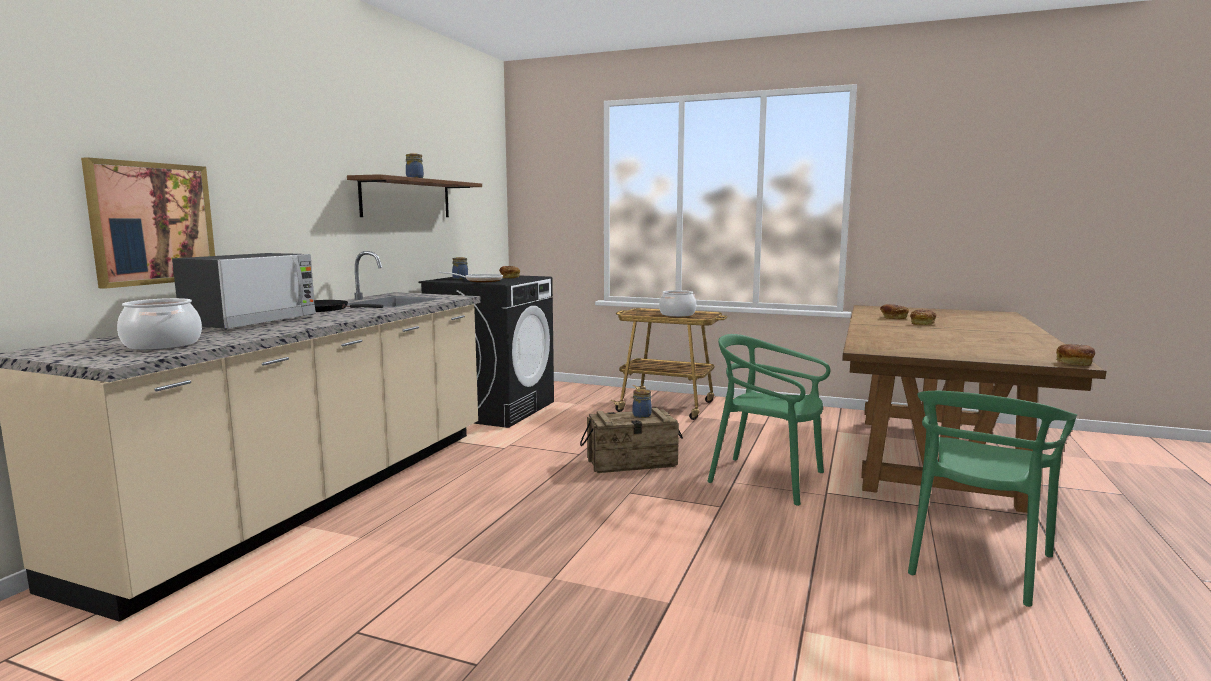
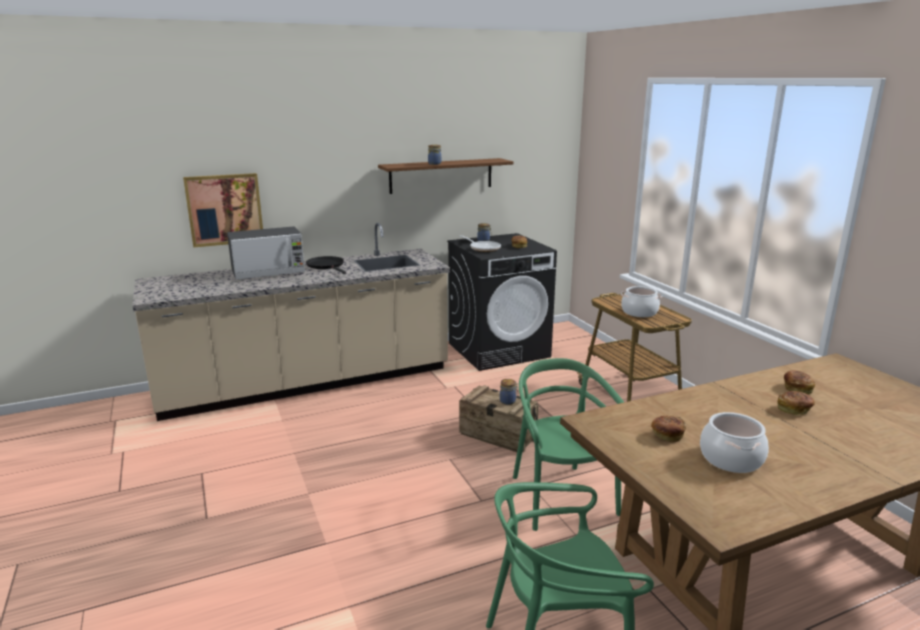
camera: 45 degrees right, 10 degrees up
cooking pot [117,298,202,350] -> cooking pot moved to [700,412,769,473]
bread [1056,344,1095,366] -> bread moved to [651,415,686,443]

